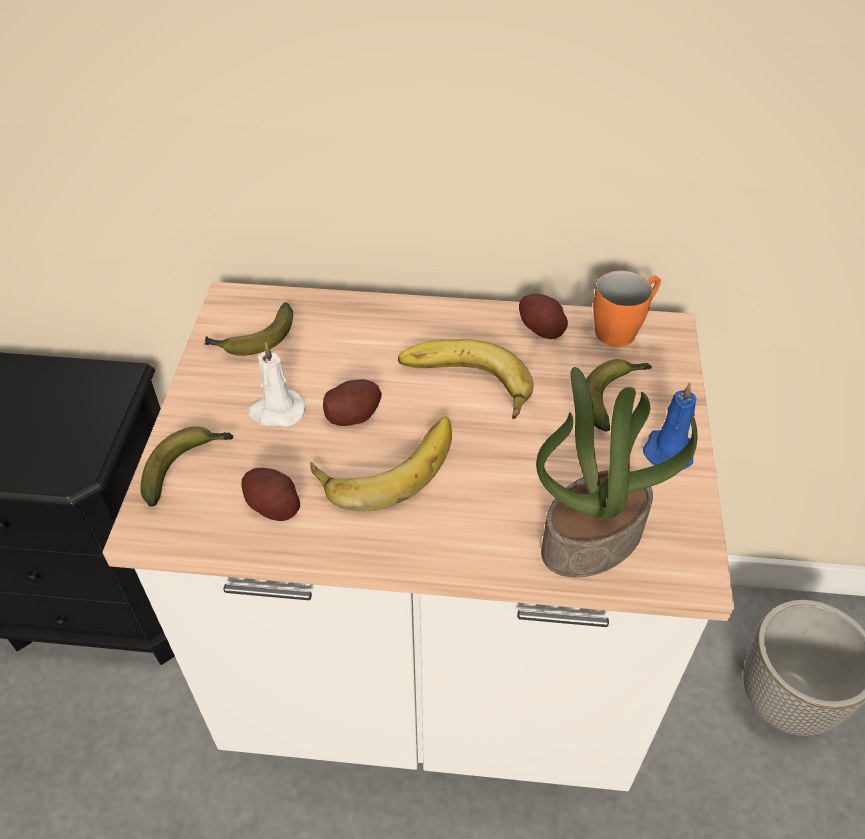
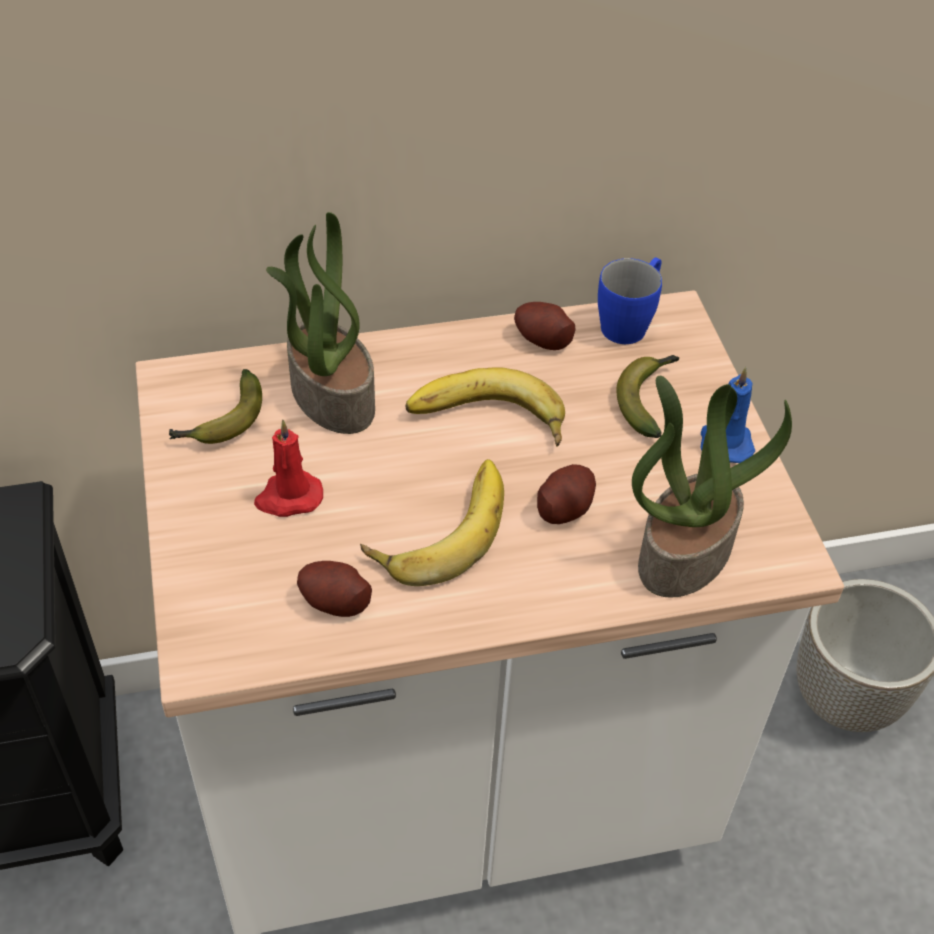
camera: 20 degrees left, 0 degrees up
banana [140,426,234,507] -> none
white candle [247,342,306,427] -> red candle [254,419,323,517]
potato [323,379,382,426] -> potato moved to [537,464,596,524]
orange mug [593,271,661,347] -> blue mug [598,257,662,344]
none -> potted plant [266,212,375,434]

